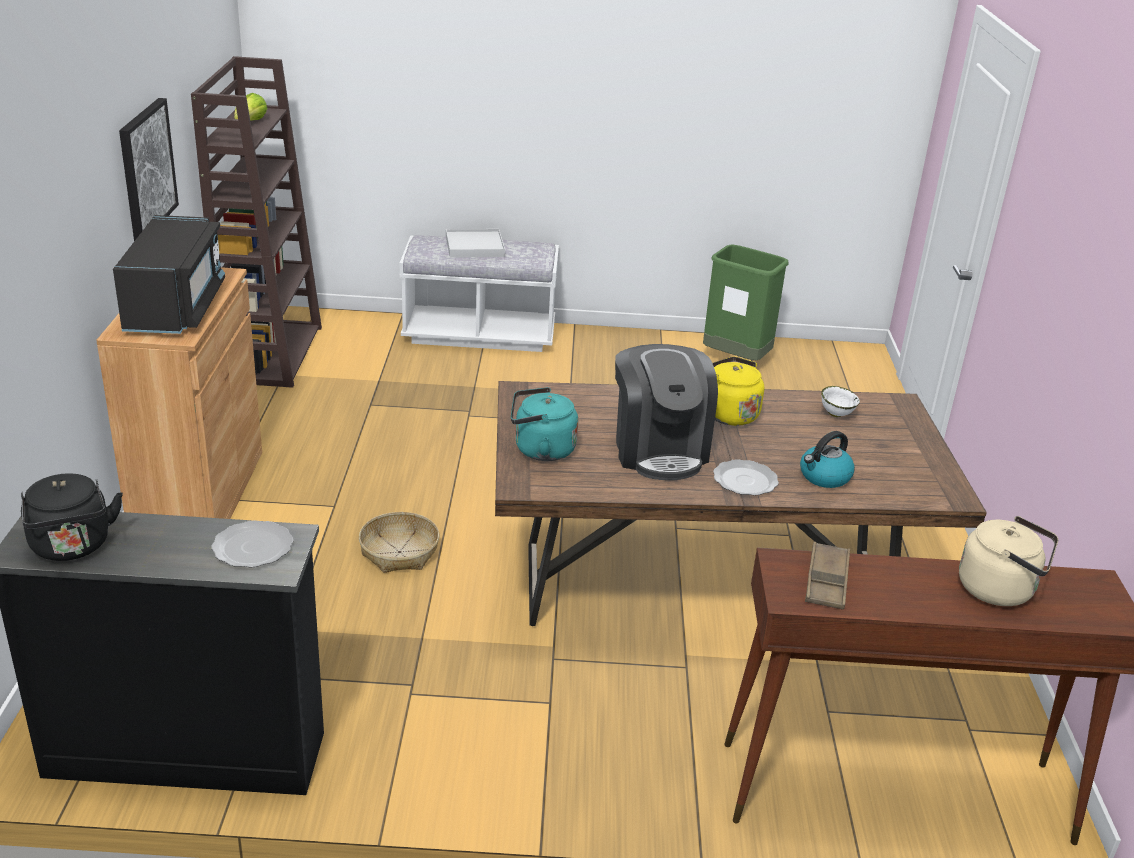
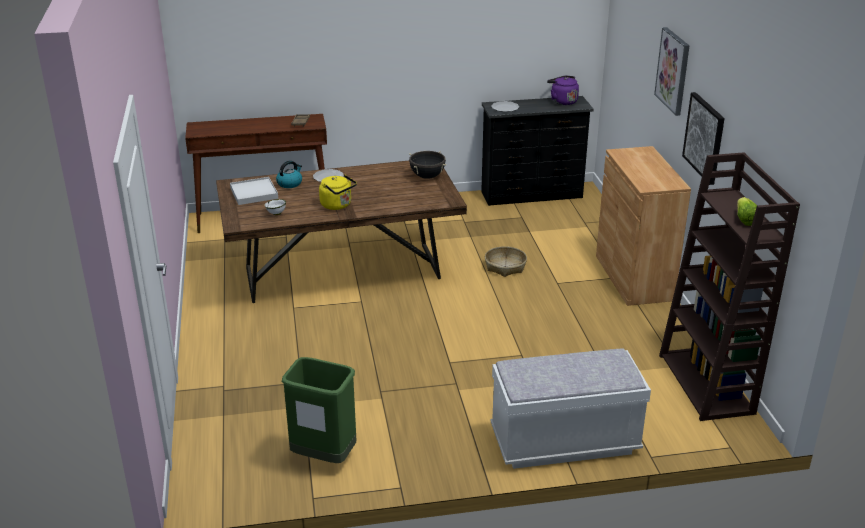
camera: 170 degrees right, 0 degrees up
black kettle [21,473,123,561] -> purple kettle [547,76,579,105]
black microwave [113,215,225,334] -> none
white tray [446,229,505,258] -> white tray moved to [230,177,278,205]
turquoise kettle [511,387,578,461] -> black cooking pot [409,151,446,179]
coffee machine [615,344,718,481] -> none
beige kettle [959,516,1058,606] -> none
none -> picture [654,27,690,116]

